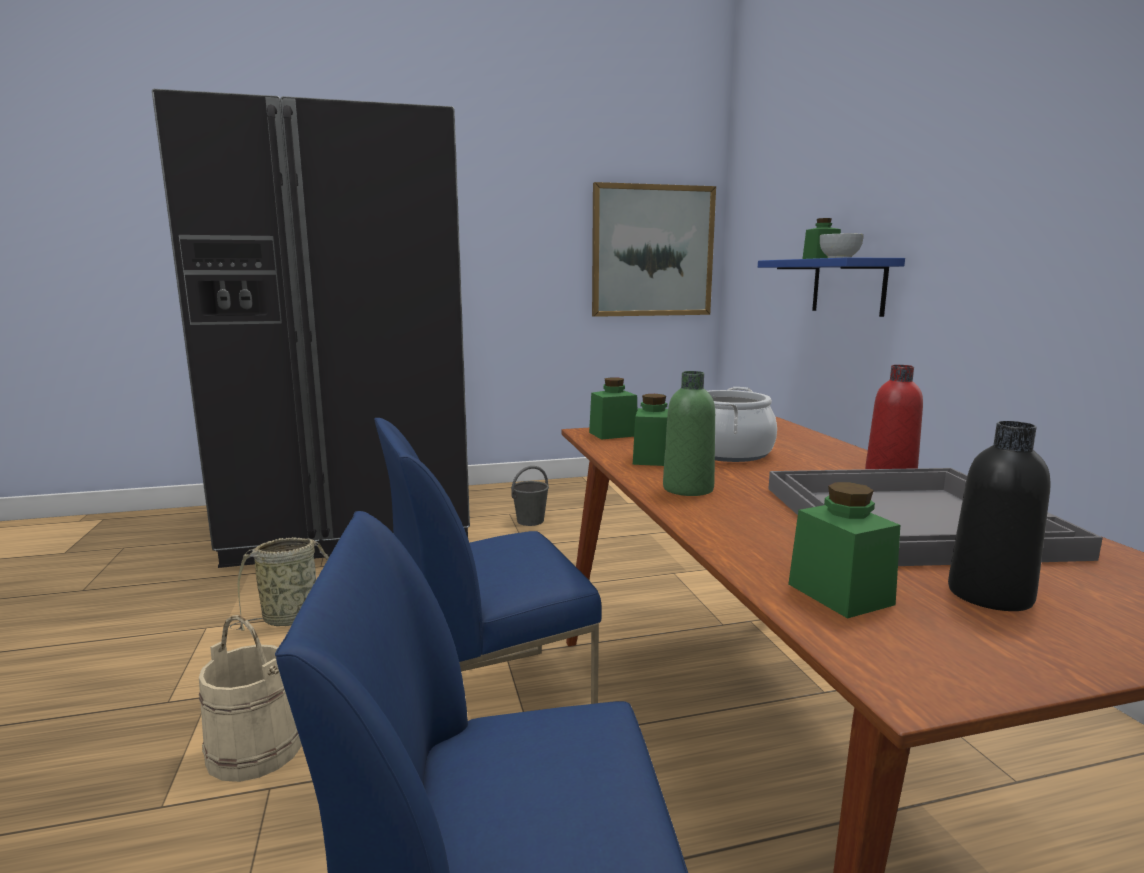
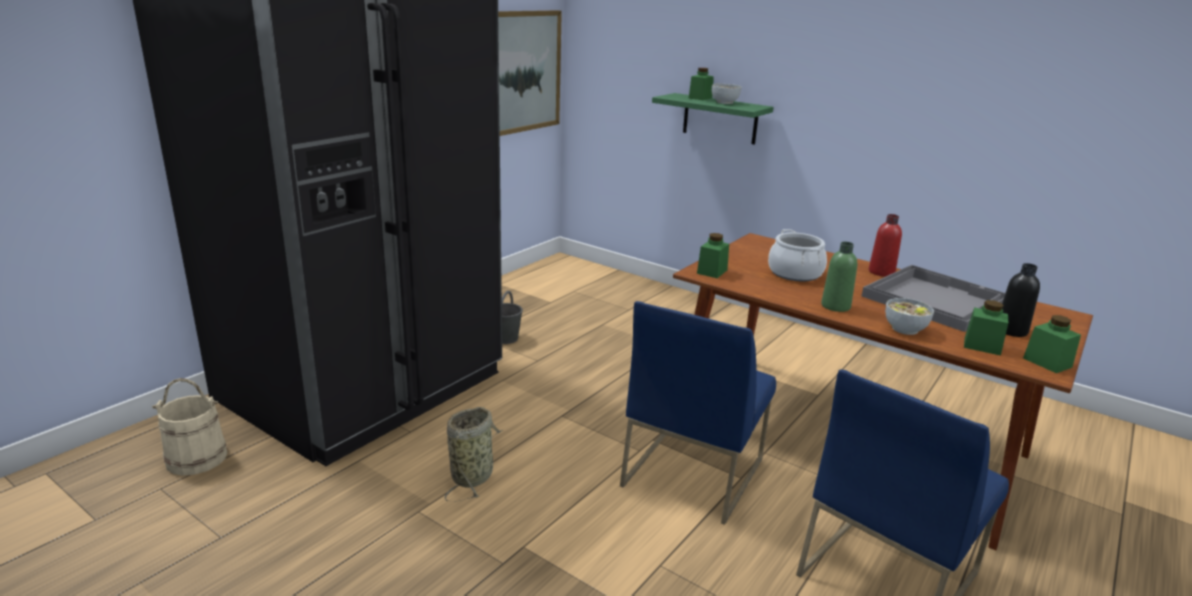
camera: 40 degrees left, 10 degrees up
beige bucket [199,615,302,782] -> beige bucket moved to [152,378,227,476]
green jar [633,394,668,466] -> green jar moved to [1023,315,1081,373]
blue shelf [758,257,905,317] -> green shelf [652,93,773,145]
none -> bowl [885,298,934,335]

